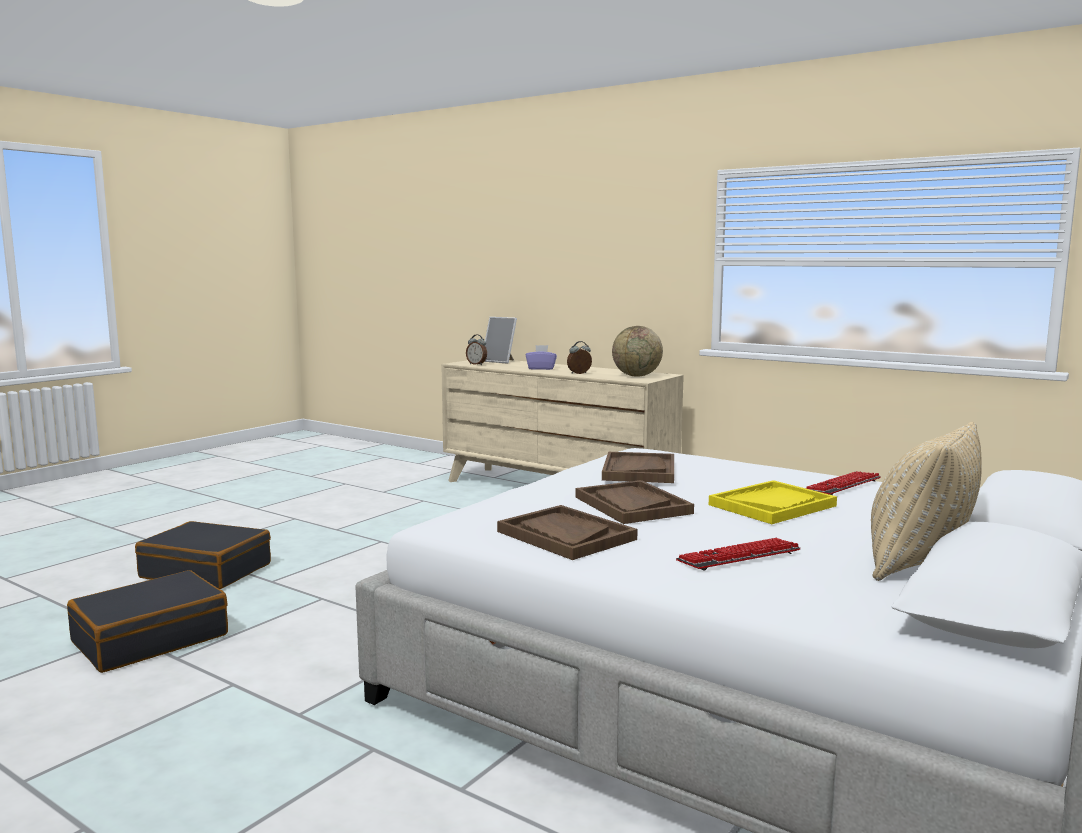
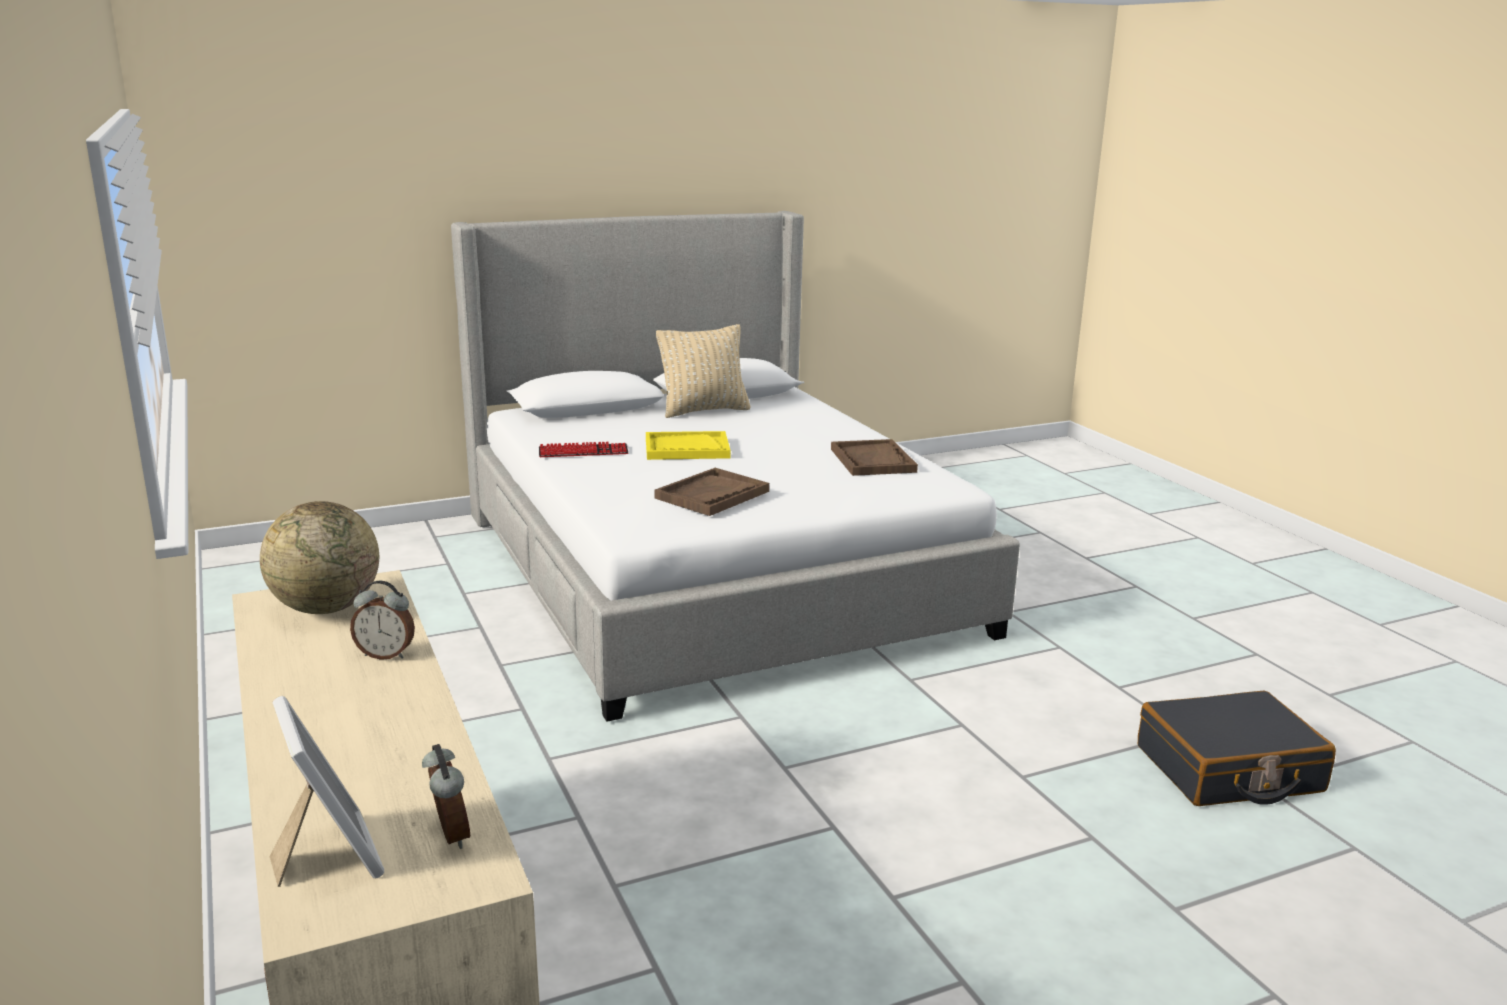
camera: 150 degrees left, 10 degrees up
black suitcase [135,521,271,589] -> none
purple tissue box [526,345,557,370] -> none
brown tray [576,480,694,524] -> none
keyboard [676,538,801,570] -> none

